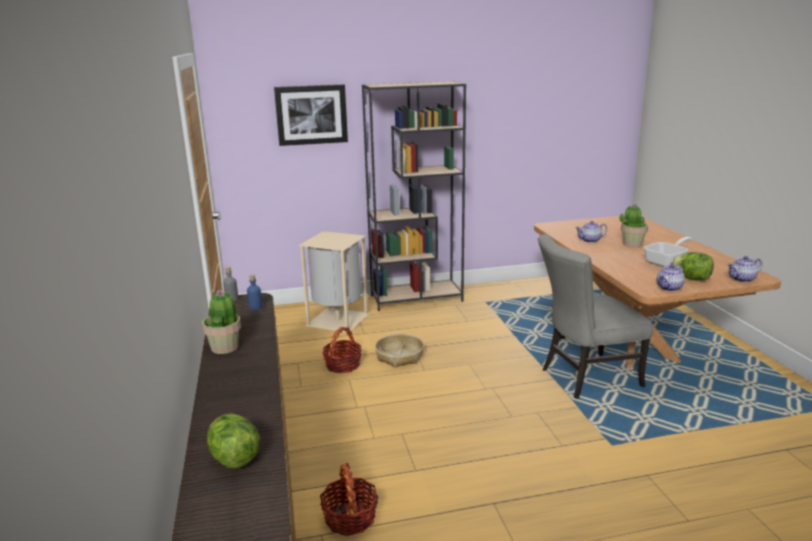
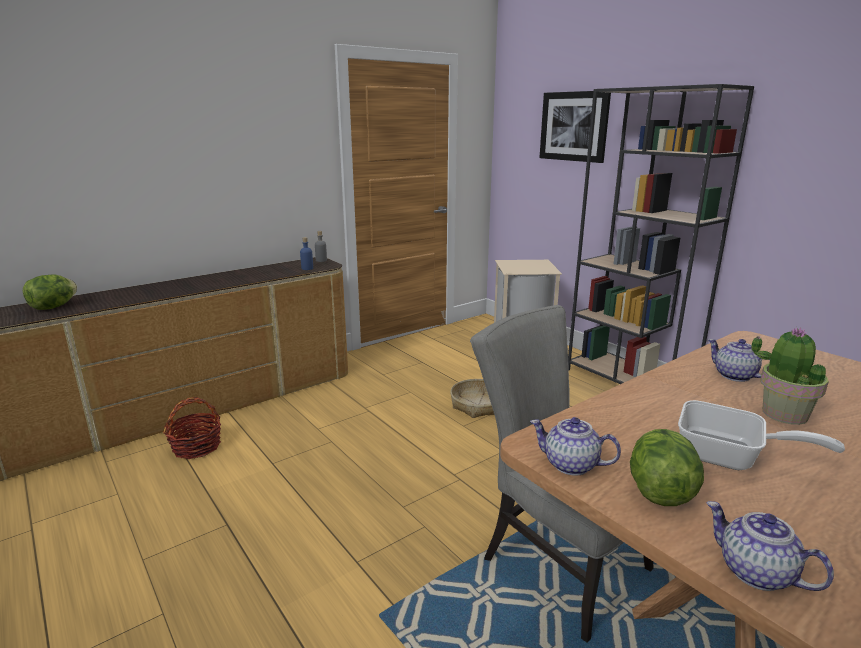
camera: 65 degrees right, 0 degrees up
potted plant [202,290,241,354] -> none
basket [323,327,362,374] -> none

